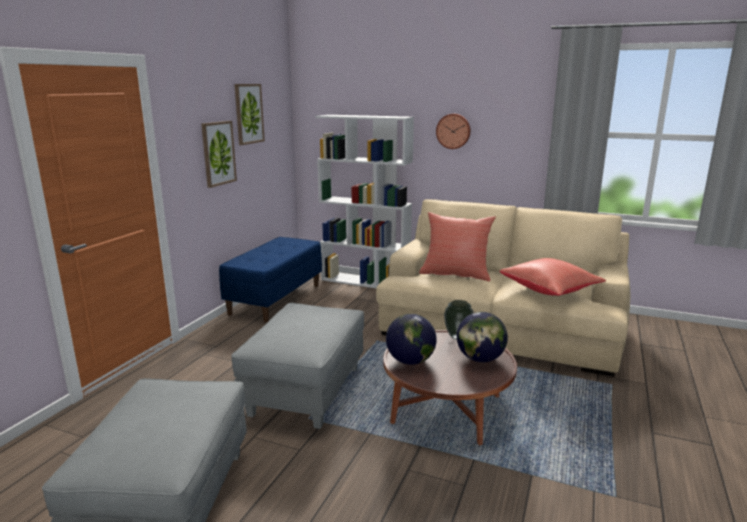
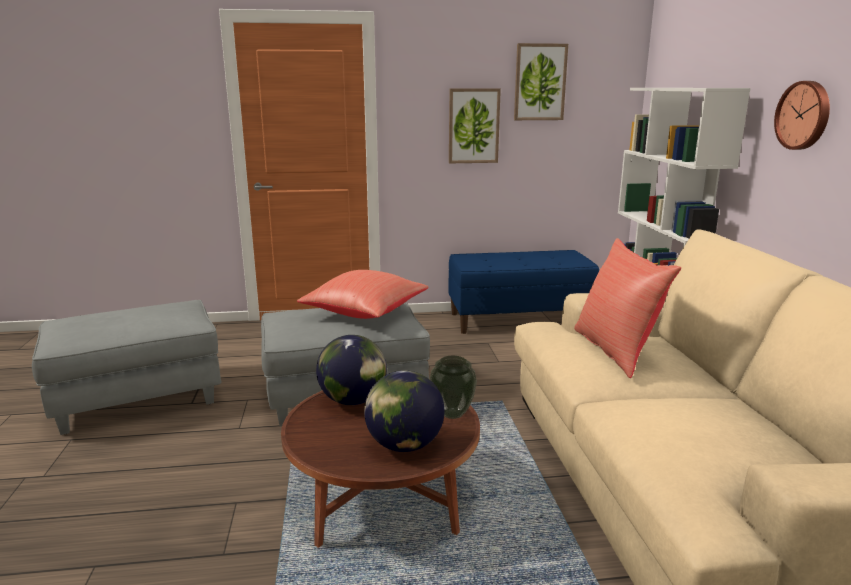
camera: 60 degrees right, 0 degrees up
red pillow [500,258,606,296] -> red pillow moved to [297,270,428,319]

